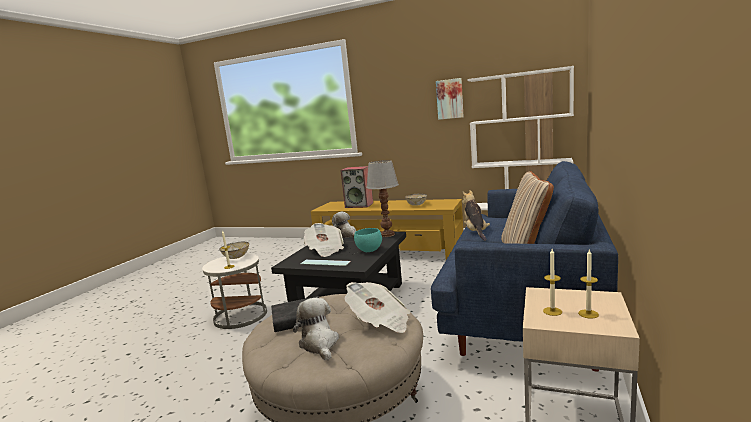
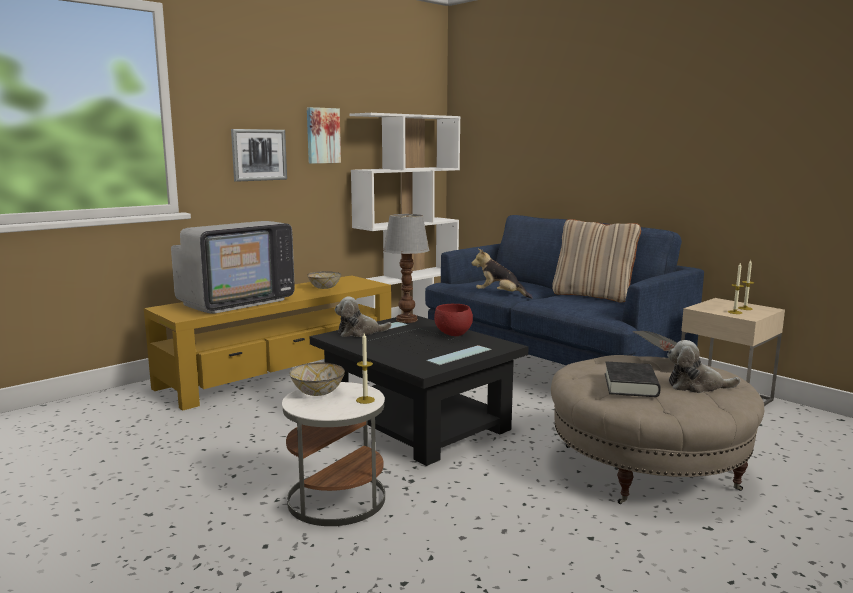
camera: 65 degrees left, 0 degrees up
newspaper [304,223,344,257] -> none
speaker [340,166,373,208] -> television [171,221,295,313]
turquoise bowl [354,228,382,252] -> red bowl [434,304,473,336]
none -> picture [231,129,287,182]

